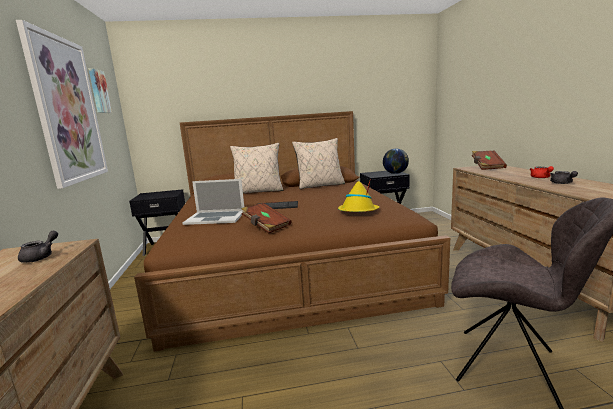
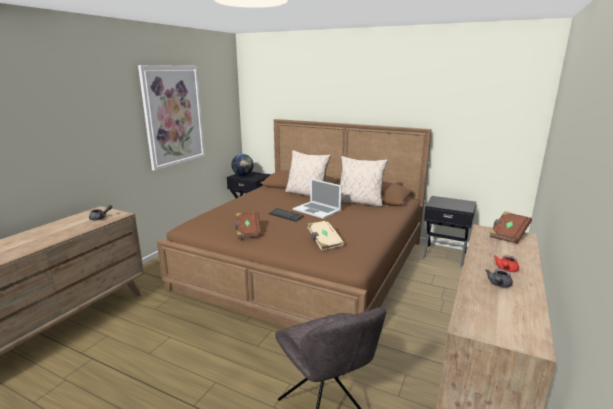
camera: 35 degrees right, 5 degrees up
picture [88,68,112,113] -> none
laptop [182,179,244,225] -> laptop moved to [293,178,342,219]
yellow hat [338,178,379,212] -> beige book [307,220,344,251]
globe [383,149,409,174] -> globe moved to [231,154,254,176]

